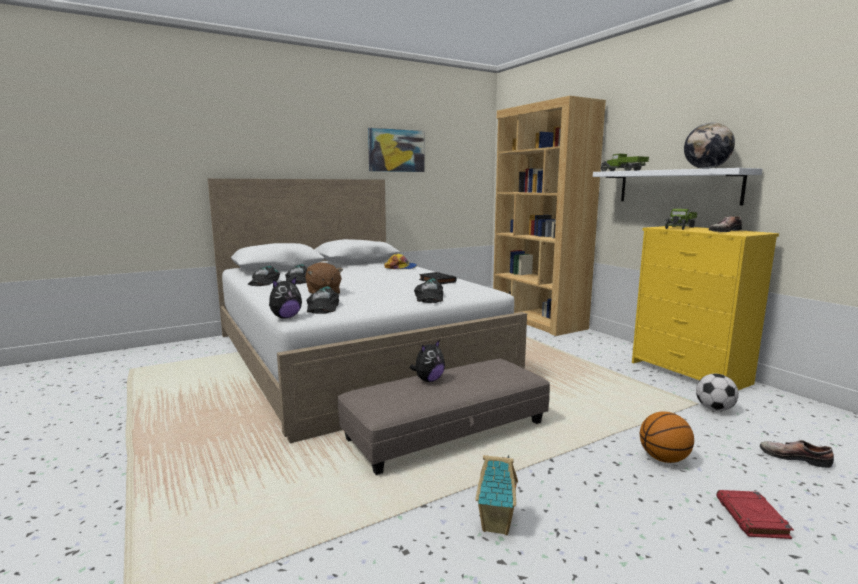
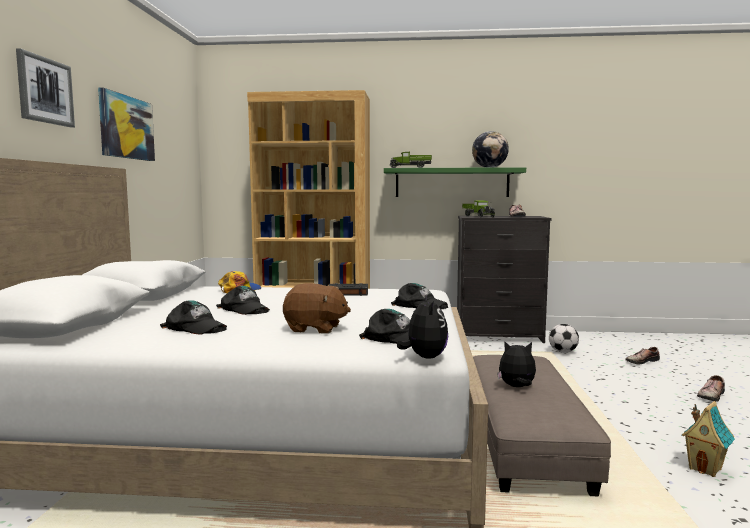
camera: 55 degrees left, 5 degrees down
black cap [248,266,280,286] -> black cap moved to [216,286,270,315]
plush toy [409,339,445,382] -> plush toy turned 75 degrees counterclockwise [497,341,536,387]
white shelf [593,168,762,205] -> green shelf [384,167,526,197]
yellow dresser [632,226,779,390] -> black dresser [457,216,551,343]
basketball [640,412,694,463] -> none
red book [716,490,794,539] -> shoe [697,375,725,402]
none -> picture [16,48,75,127]

